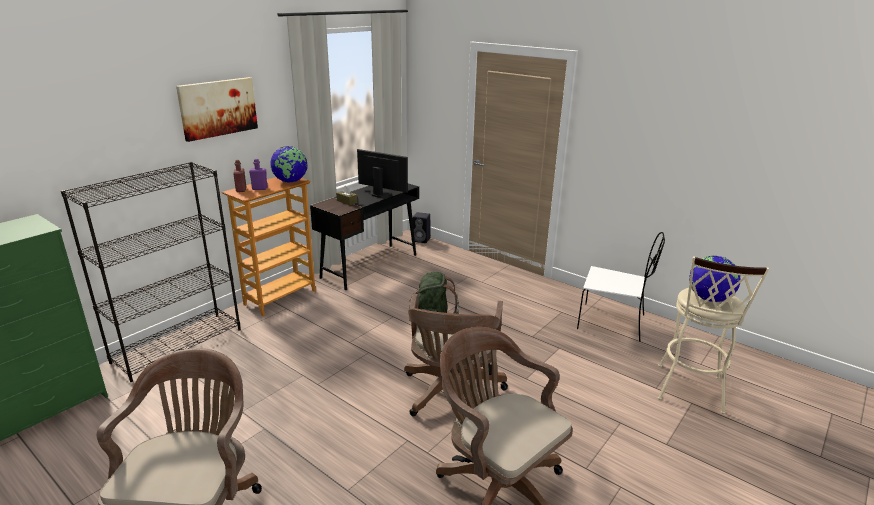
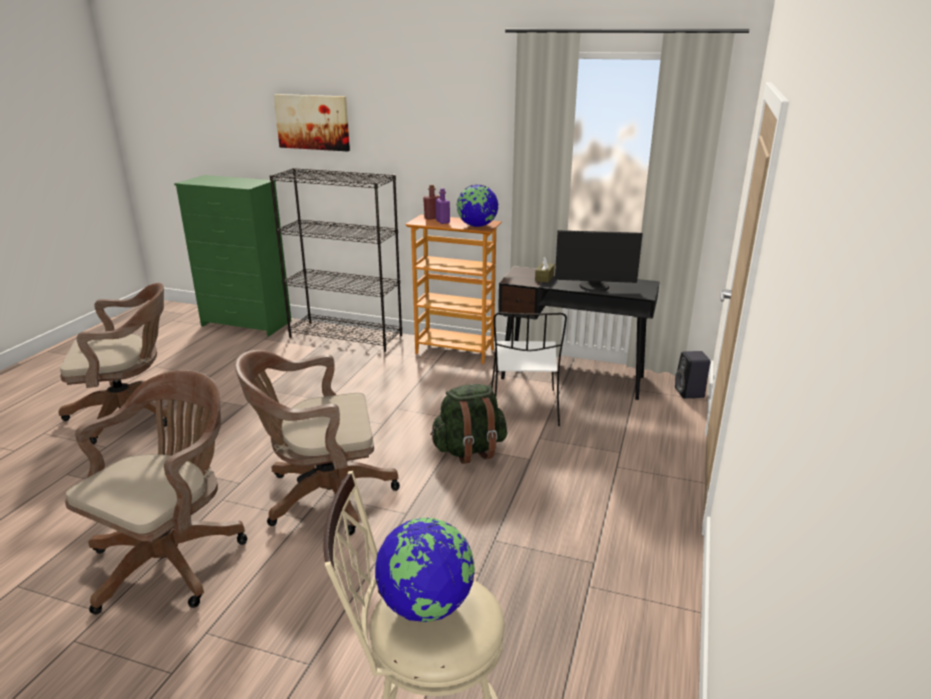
camera: 70 degrees right, 0 degrees up
picture [176,77,258,142] -> picture moved to [274,94,350,151]
monitor [357,149,408,198] -> monitor turned 90 degrees clockwise [555,230,643,292]
white chair [577,232,665,342] -> white chair moved to [491,312,567,426]

